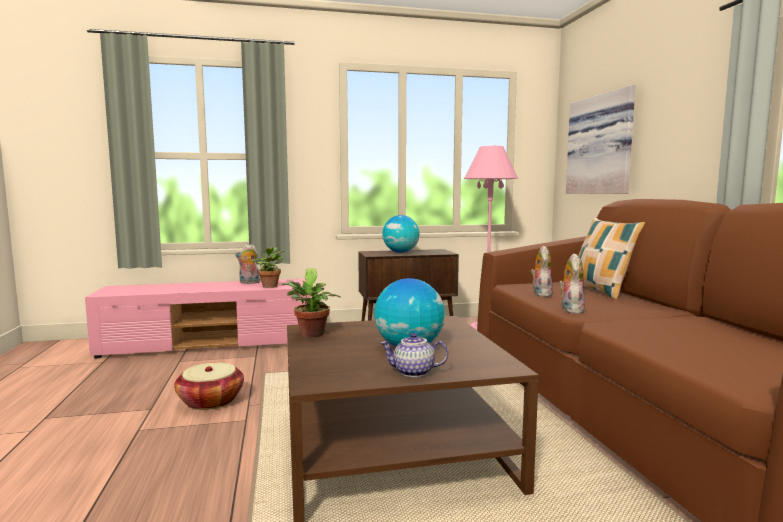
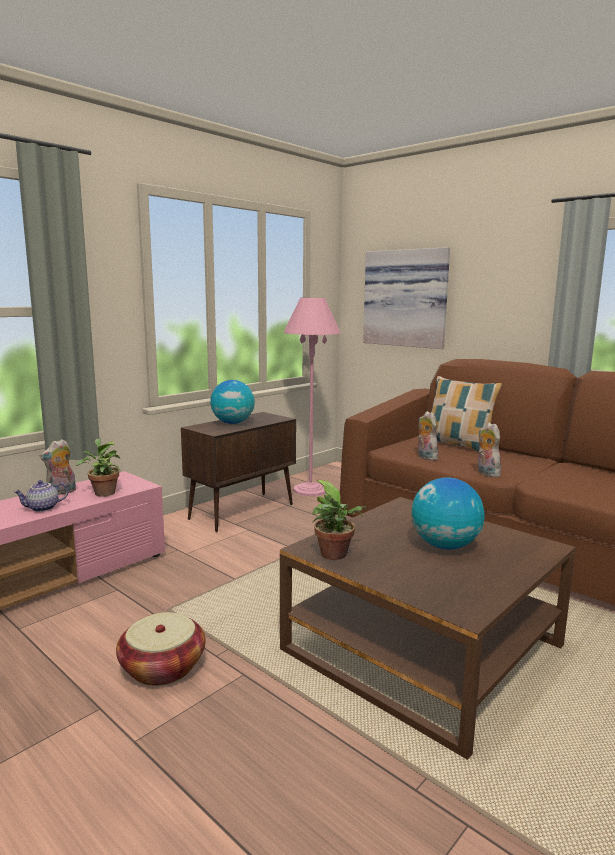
camera: 35 degrees left, 5 degrees up
teapot [380,333,448,377] -> teapot moved to [14,480,68,512]

